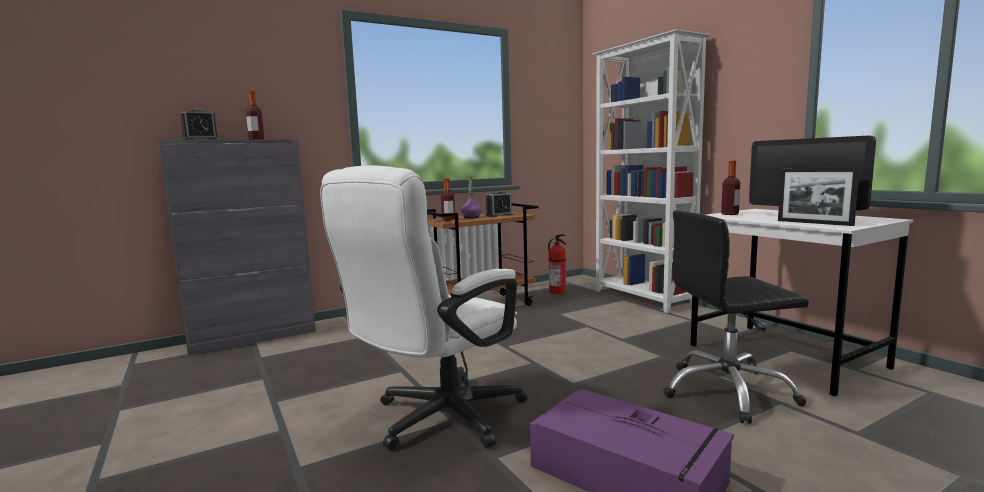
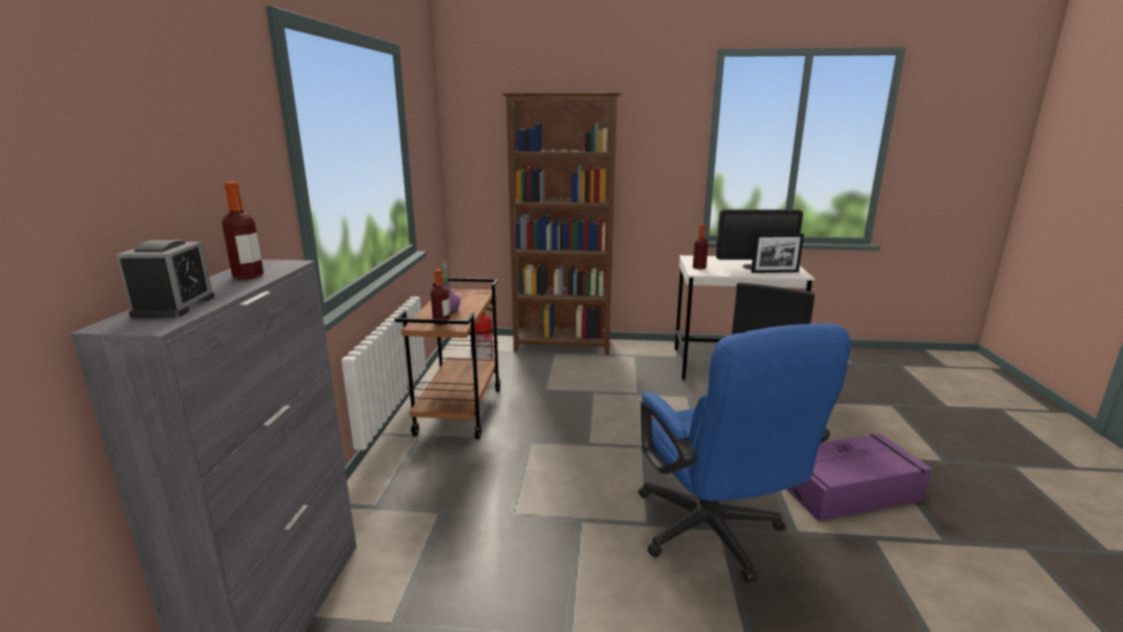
camera: 55 degrees left, 10 degrees up
white office chair [320,165,527,450] -> blue office chair [638,323,850,583]
alarm clock [485,191,513,217] -> none
white bookcase [592,29,710,313] -> brown bookcase [502,93,621,355]

